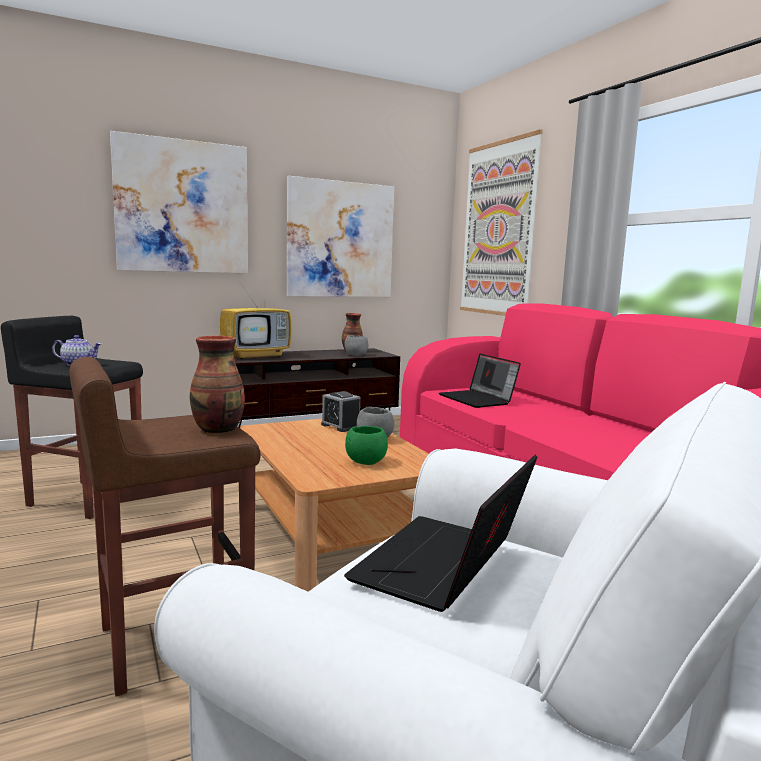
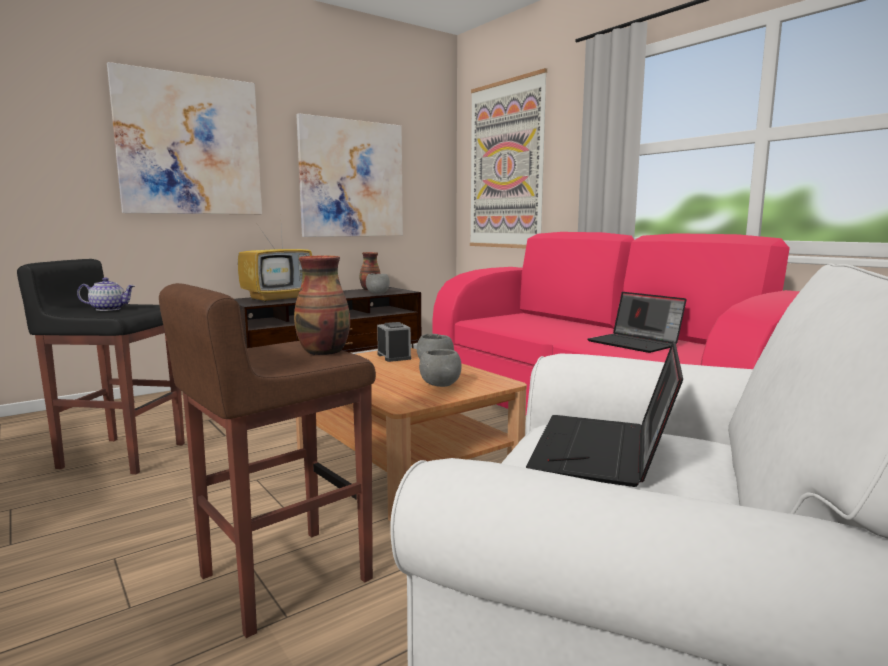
camera: 10 degrees left, 0 degrees up
alarm clock [321,391,360,432] -> alarm clock turned 150 degrees counterclockwise [377,322,411,362]
green bowl [345,426,388,465] -> grey bowl [419,349,461,387]
laptop [439,354,521,408] -> laptop moved to [587,292,686,353]

